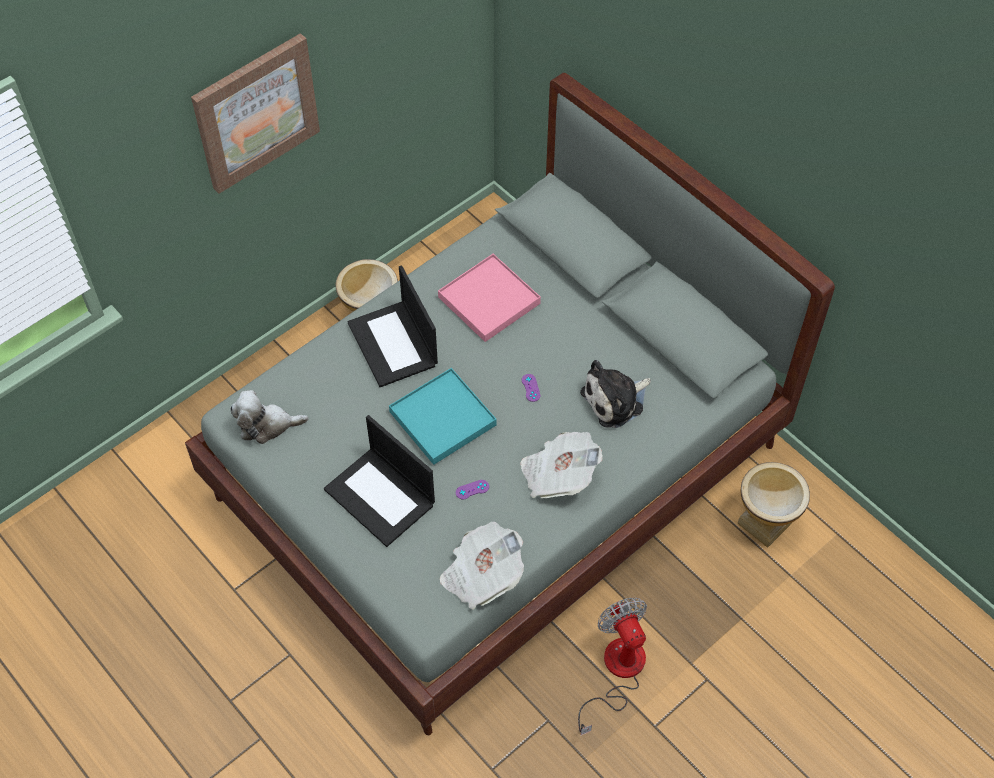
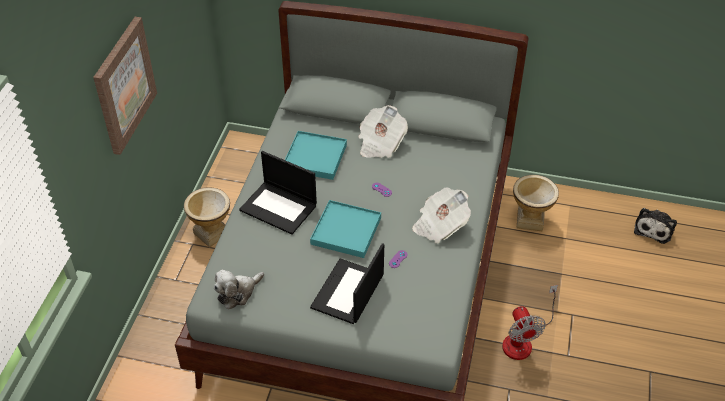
camera: 35 degrees left, 10 degrees down
laptop [324,415,435,547] -> laptop turned 105 degrees clockwise [310,243,384,324]
pink tray [438,254,541,342] -> turquoise tray [285,131,347,180]
newspaper [440,522,524,610] -> newspaper moved to [359,105,408,158]
fan [578,598,647,735] -> fan turned 135 degrees counterclockwise [502,285,558,360]
plush toy [580,360,651,428] -> plush toy moved to [634,208,677,244]

